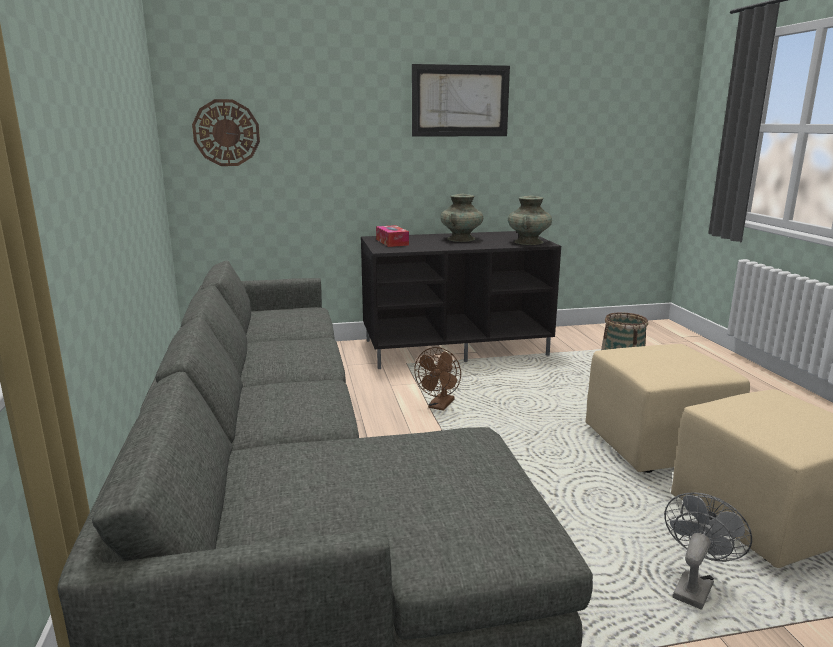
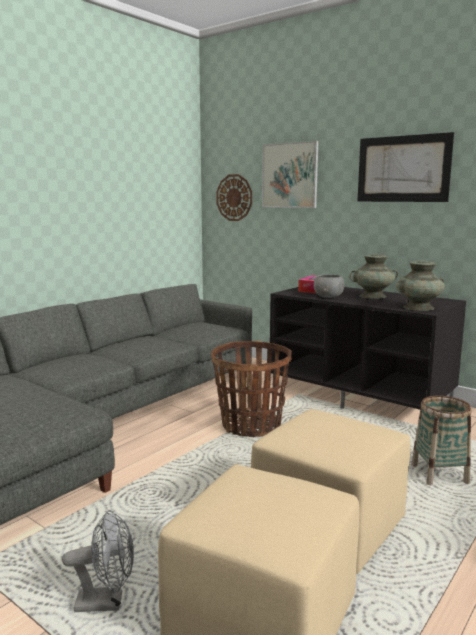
camera: 50 degrees right, 5 degrees down
brown fan [414,347,461,411] -> basket [211,341,292,437]
none -> picture [262,141,318,208]
none -> grey bowl [313,274,345,298]

